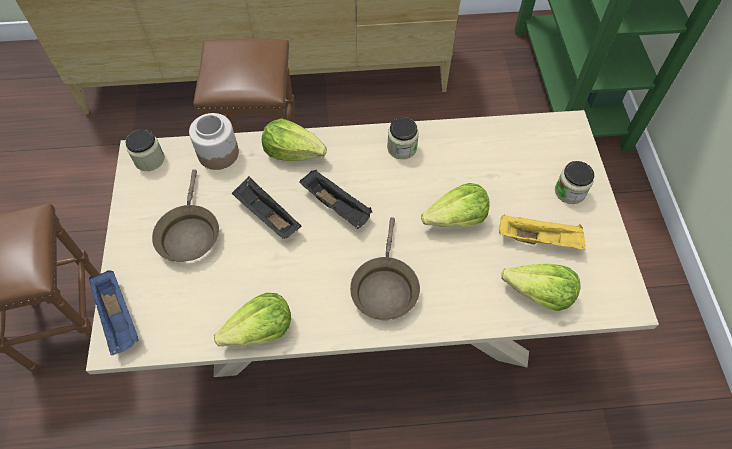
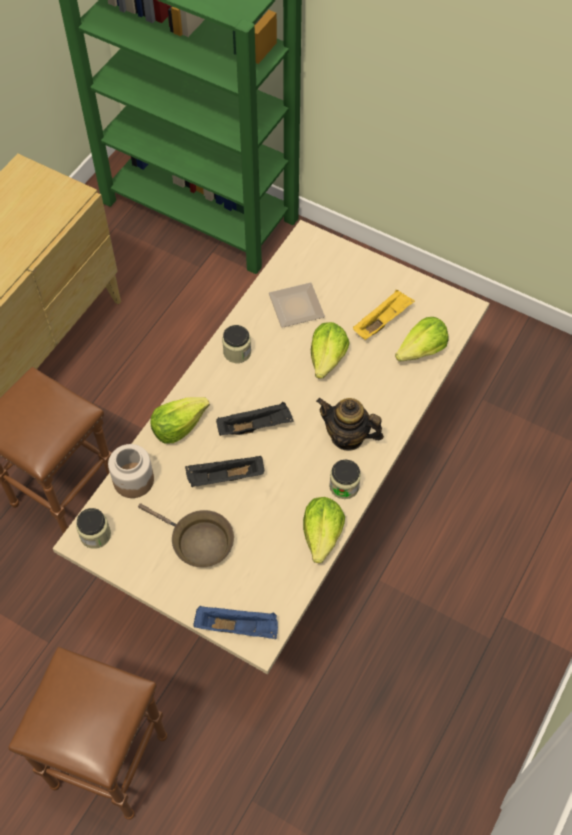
camera: 55 degrees left, 0 degrees up
brown frying pan [350,217,420,320] -> teapot [316,398,384,451]
jar [555,161,594,204] -> jar moved to [329,460,361,499]
none -> plate [269,282,325,328]

